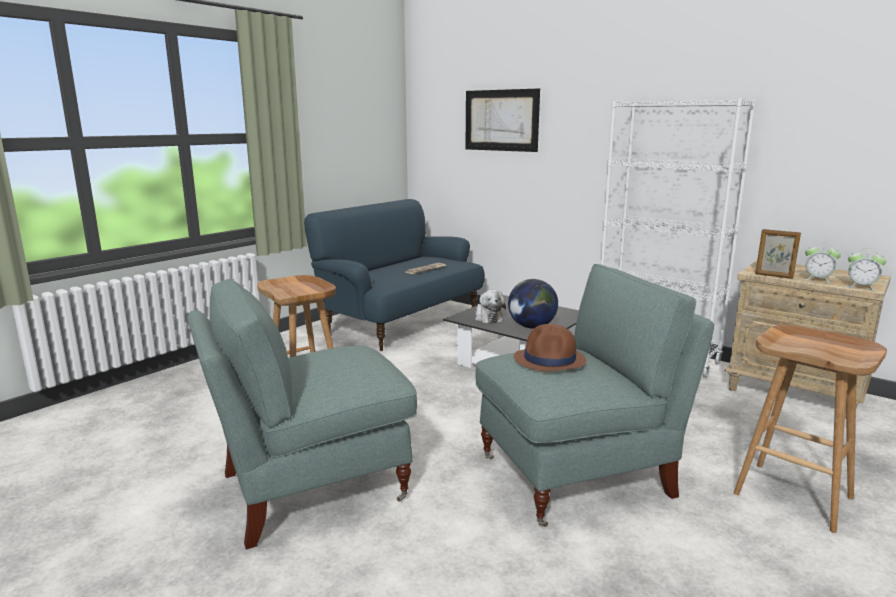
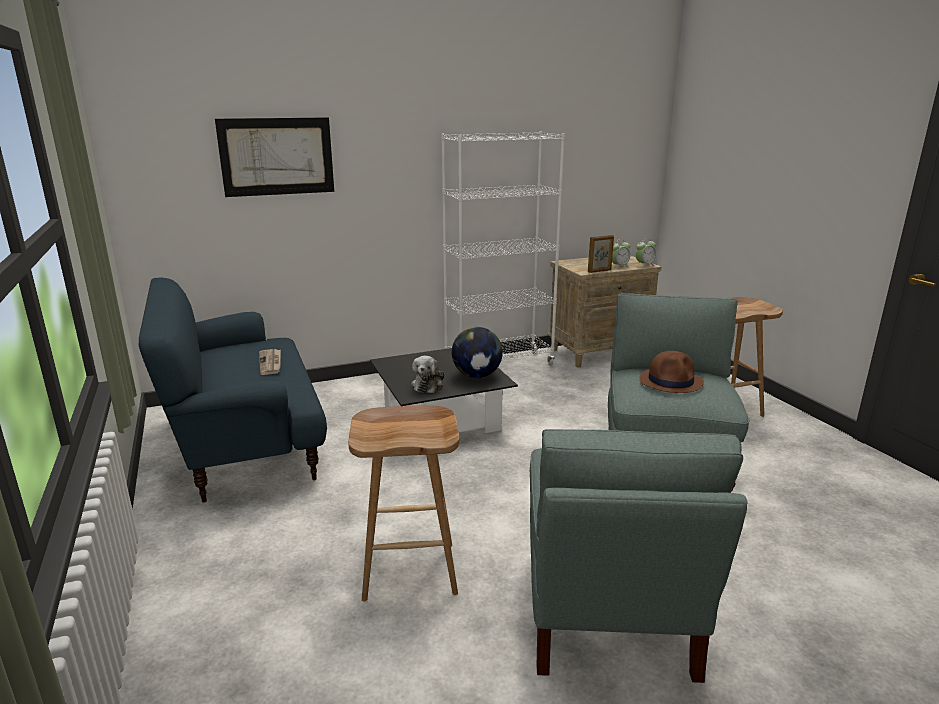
camera: 60 degrees left, 5 degrees up
plush toy [475,290,506,324] -> plush toy turned 90 degrees clockwise [411,356,445,393]

